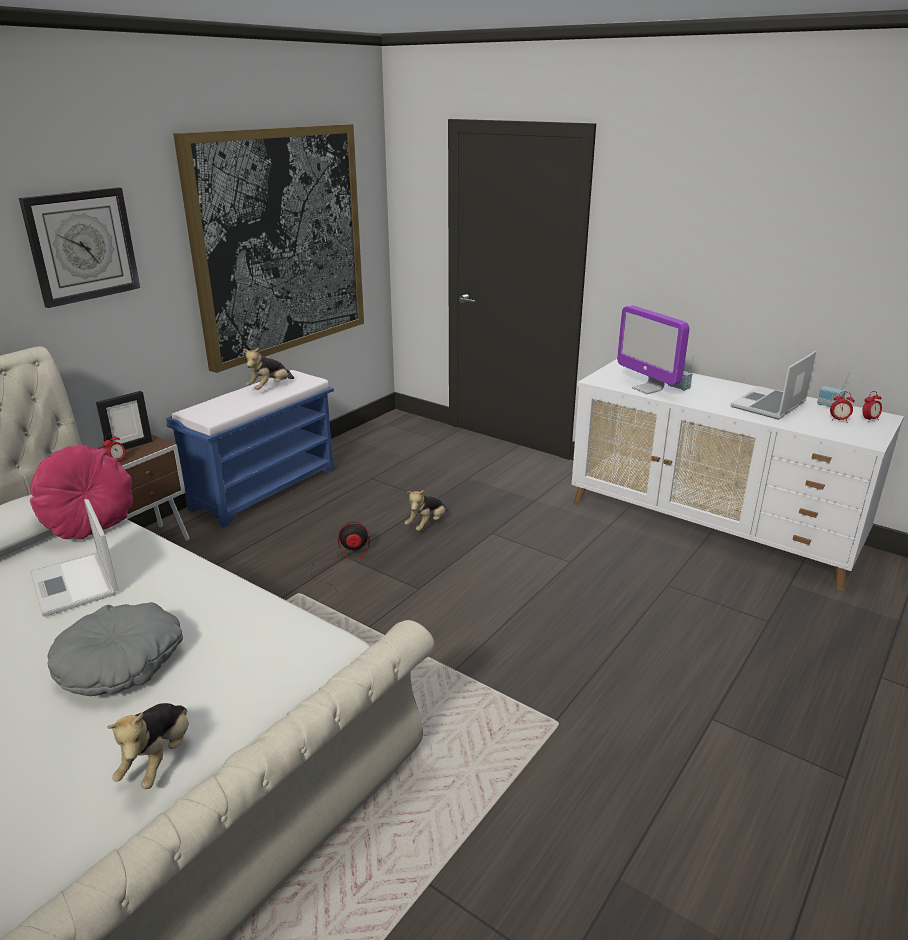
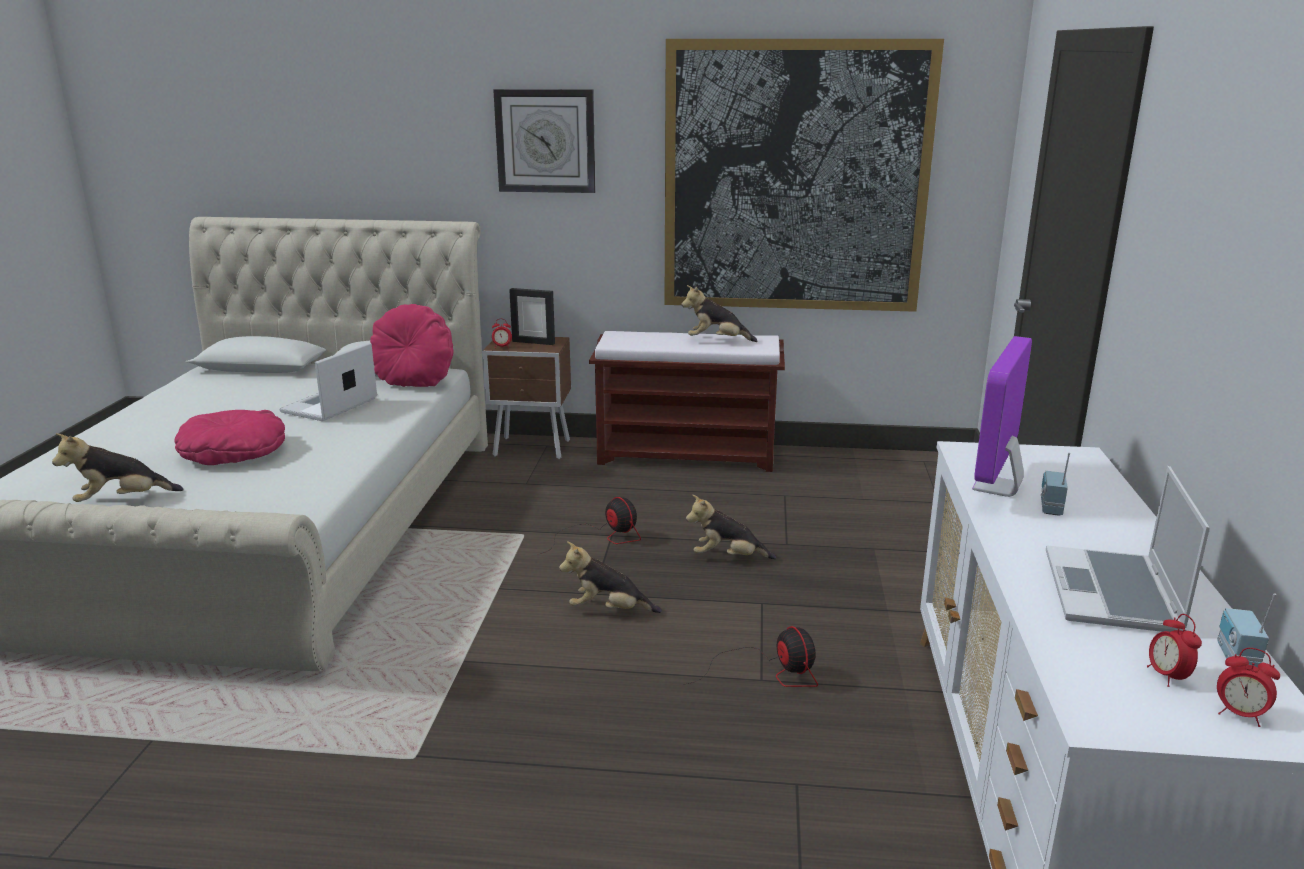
camera: 60 degrees right, 5 degrees down
grey pillow [48,602,183,696] -> pink pillow [174,410,285,465]
blue bench [166,370,334,527] -> brown bench [589,331,785,472]
laptop [731,351,816,420] -> laptop turned 90 degrees counterclockwise [1046,466,1210,632]
none -> plush toy [559,541,662,613]
none -> fan [683,626,818,687]

